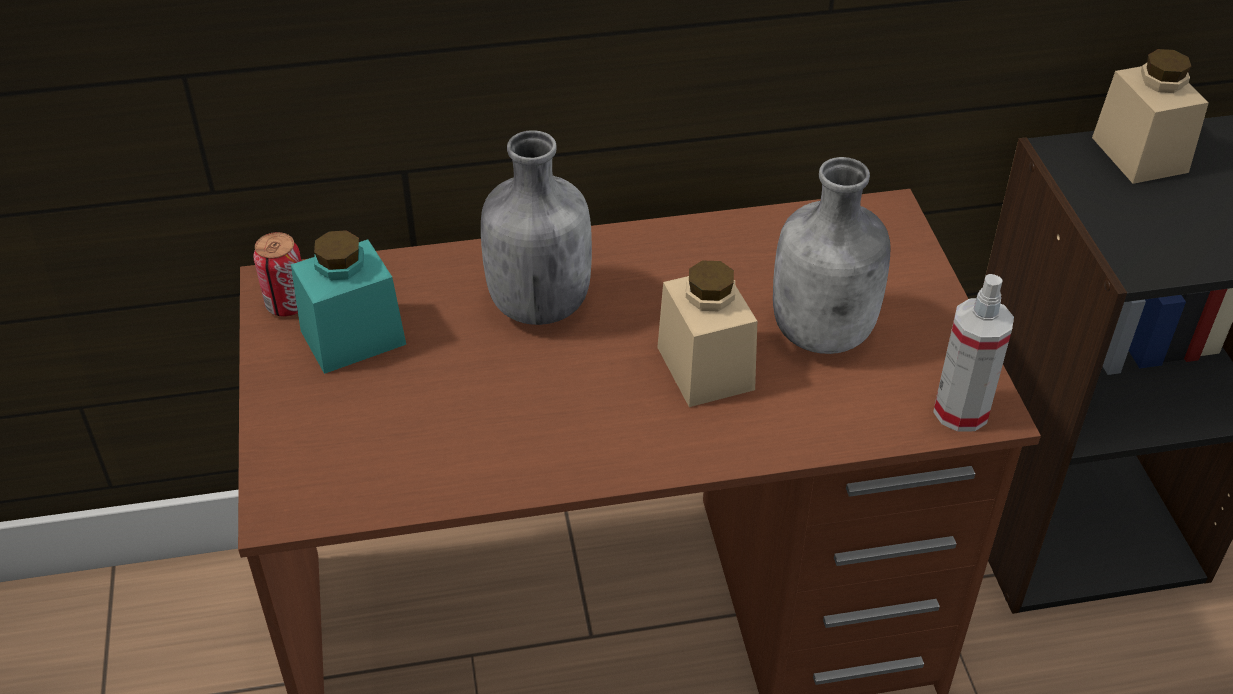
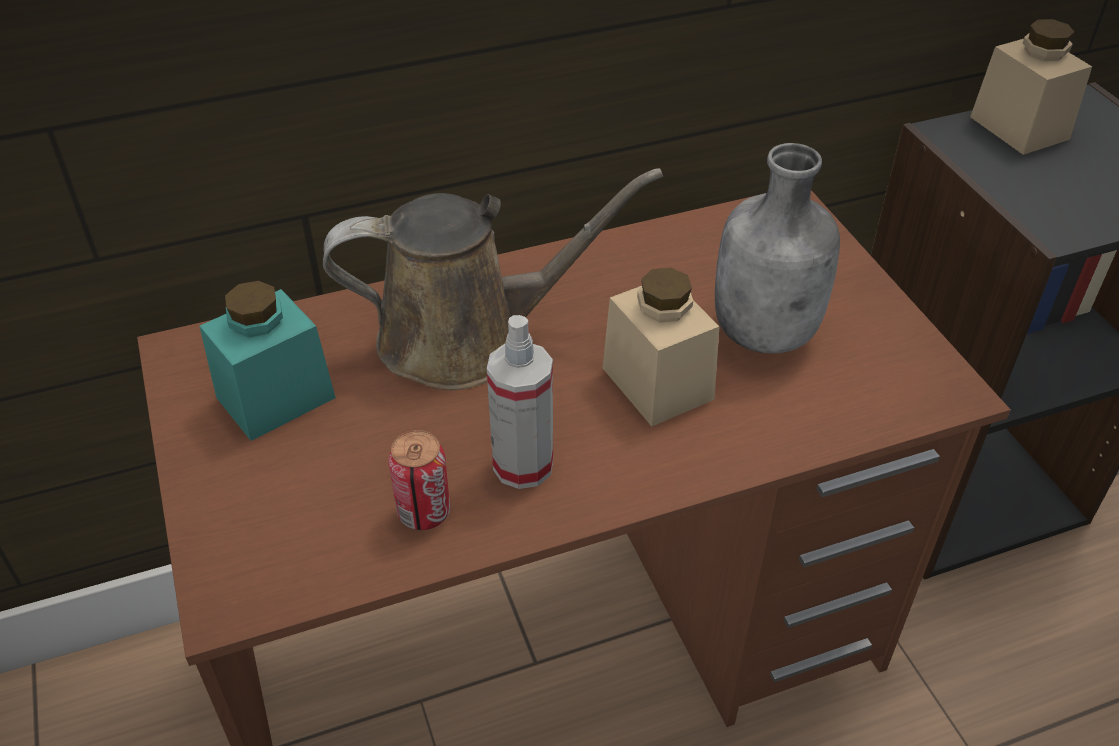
camera: 10 degrees left, 0 degrees up
can [253,232,301,317] -> can moved to [388,430,450,530]
grey bottle [481,131,592,325] -> brown watering can [323,168,663,390]
spray bottle [933,274,1014,432] -> spray bottle moved to [487,315,553,489]

